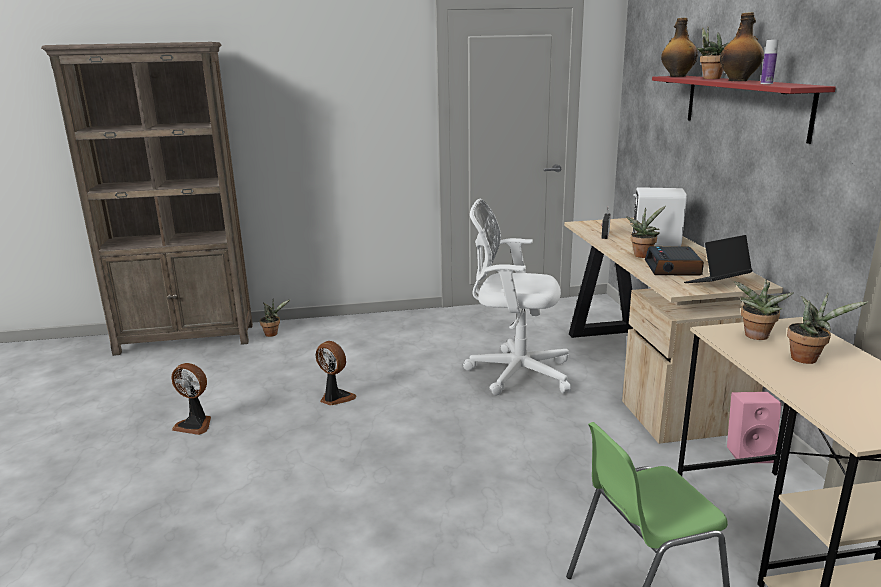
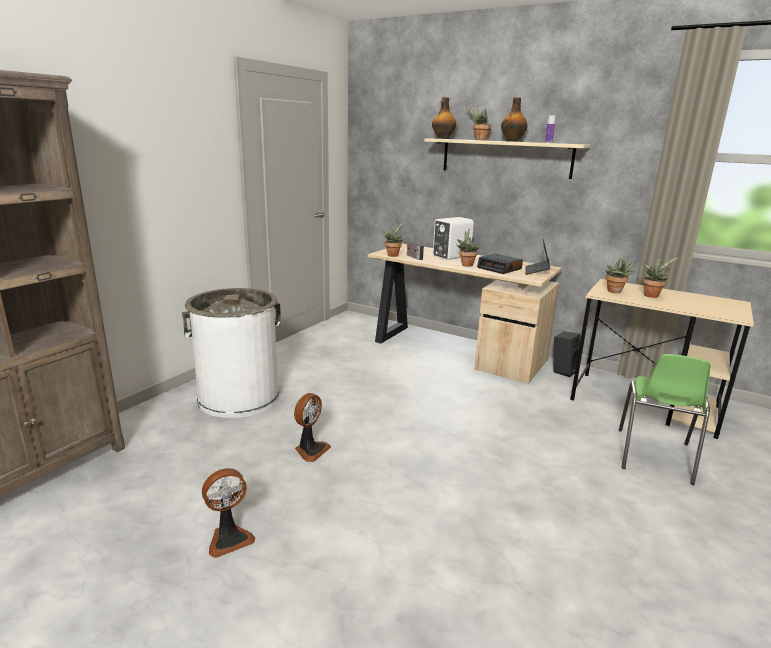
camera: 50 degrees left, 0 degrees up
potted plant [260,299,291,337] -> potted plant moved to [381,222,405,257]
fan [316,341,357,406] -> fan turned 135 degrees clockwise [294,393,331,462]
white office chair [463,198,571,395] -> none
red shelf [652,76,836,144] -> beige shelf [424,139,590,179]
pink speaker [727,392,781,463] -> black speaker [553,331,580,377]
none -> white trash can [182,288,281,418]

